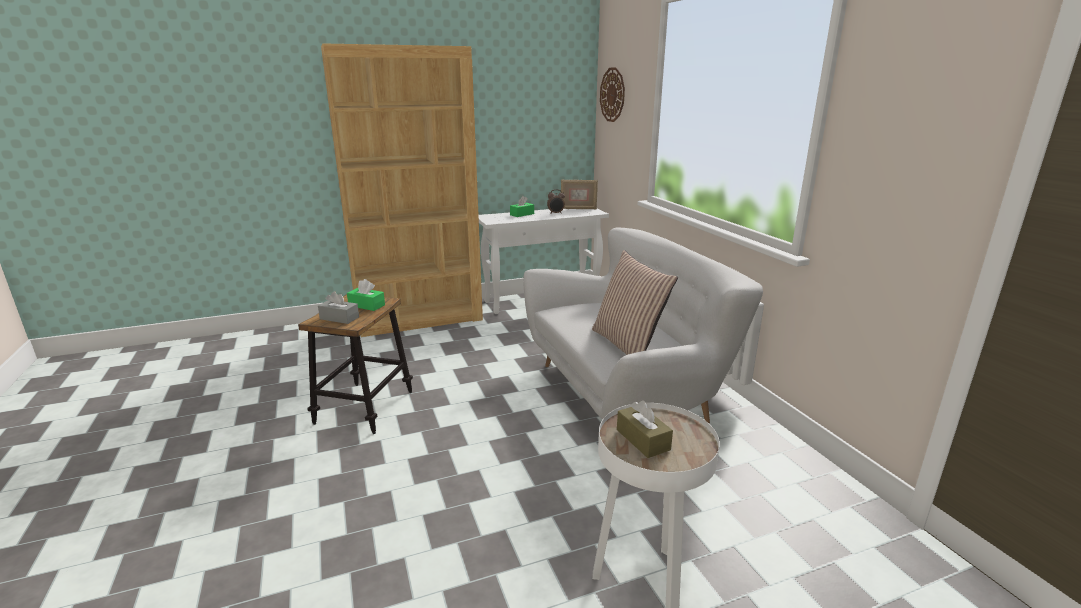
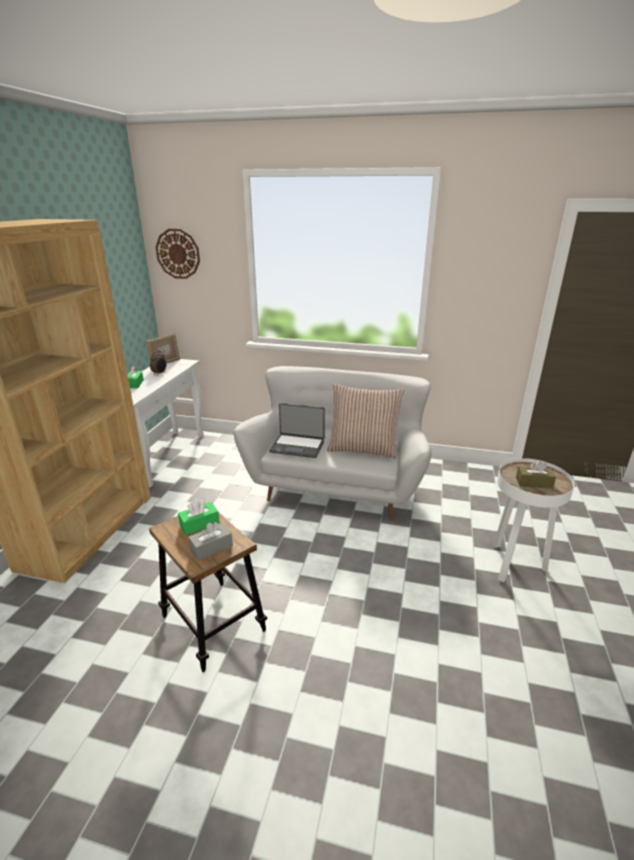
camera: 55 degrees left, 5 degrees up
none -> laptop [269,403,325,458]

